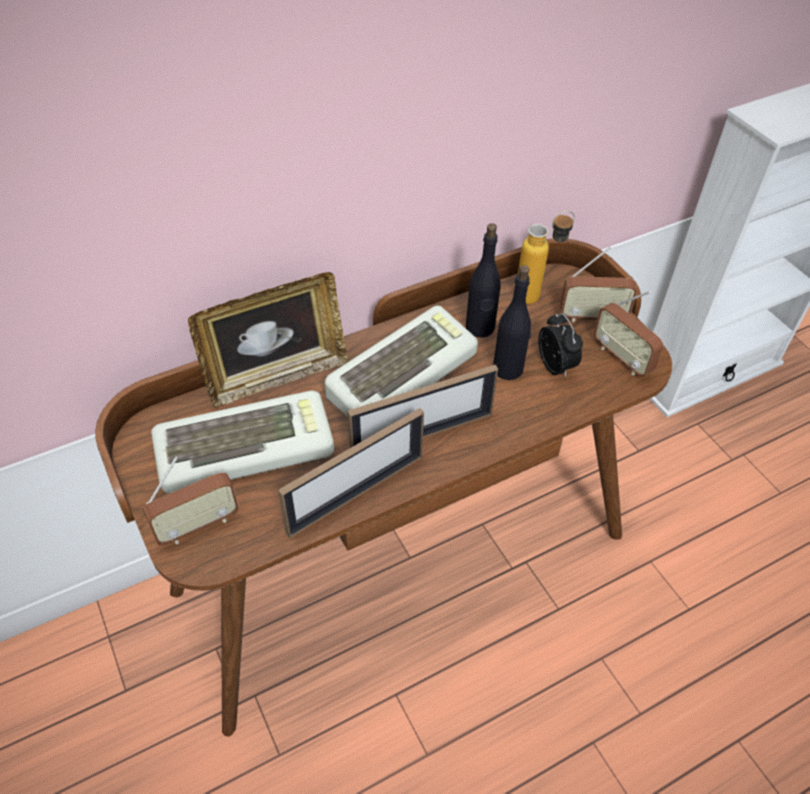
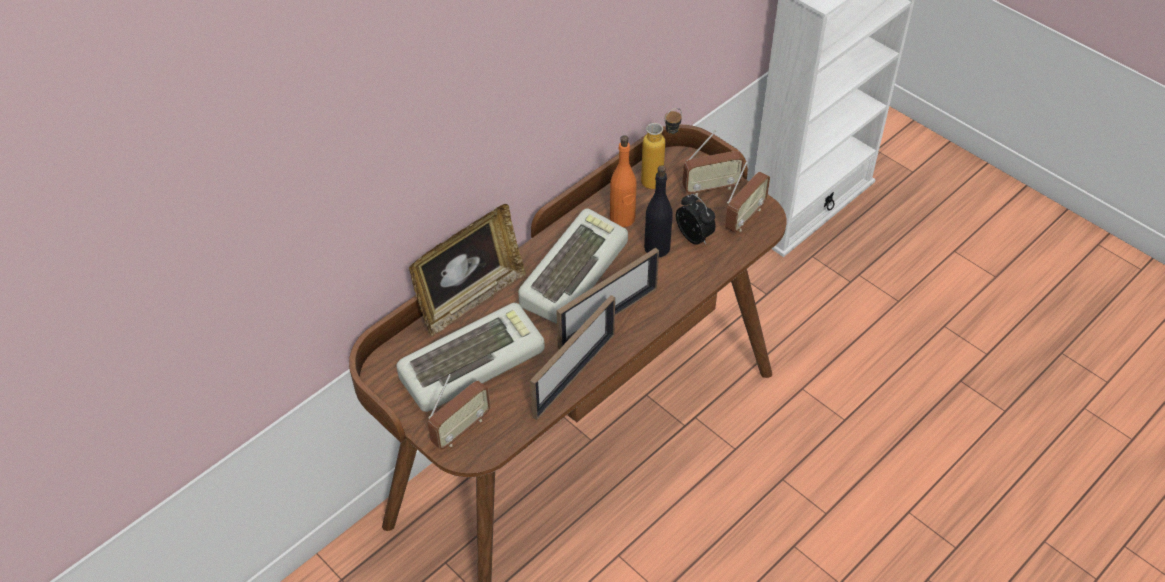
camera: 15 degrees left, 0 degrees up
black bottle [466,223,501,338] -> orange bottle [610,135,637,227]
radio [594,291,664,377] -> radio turned 90 degrees counterclockwise [725,161,770,233]

